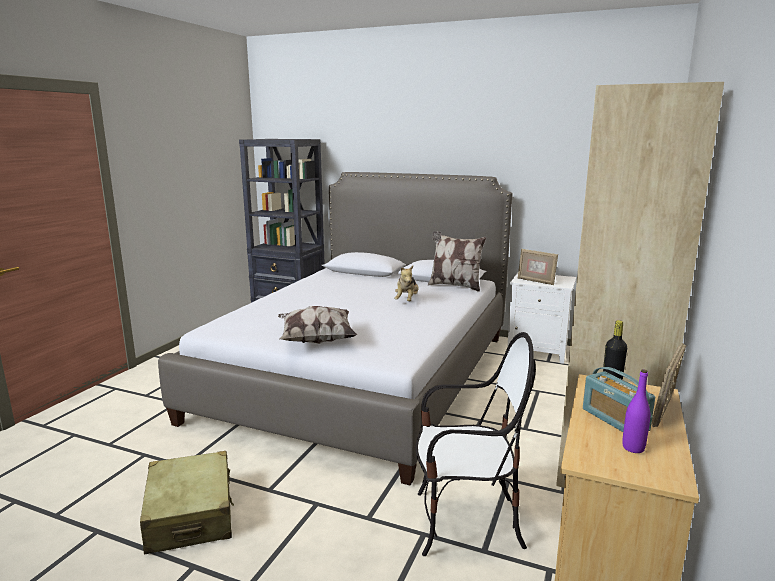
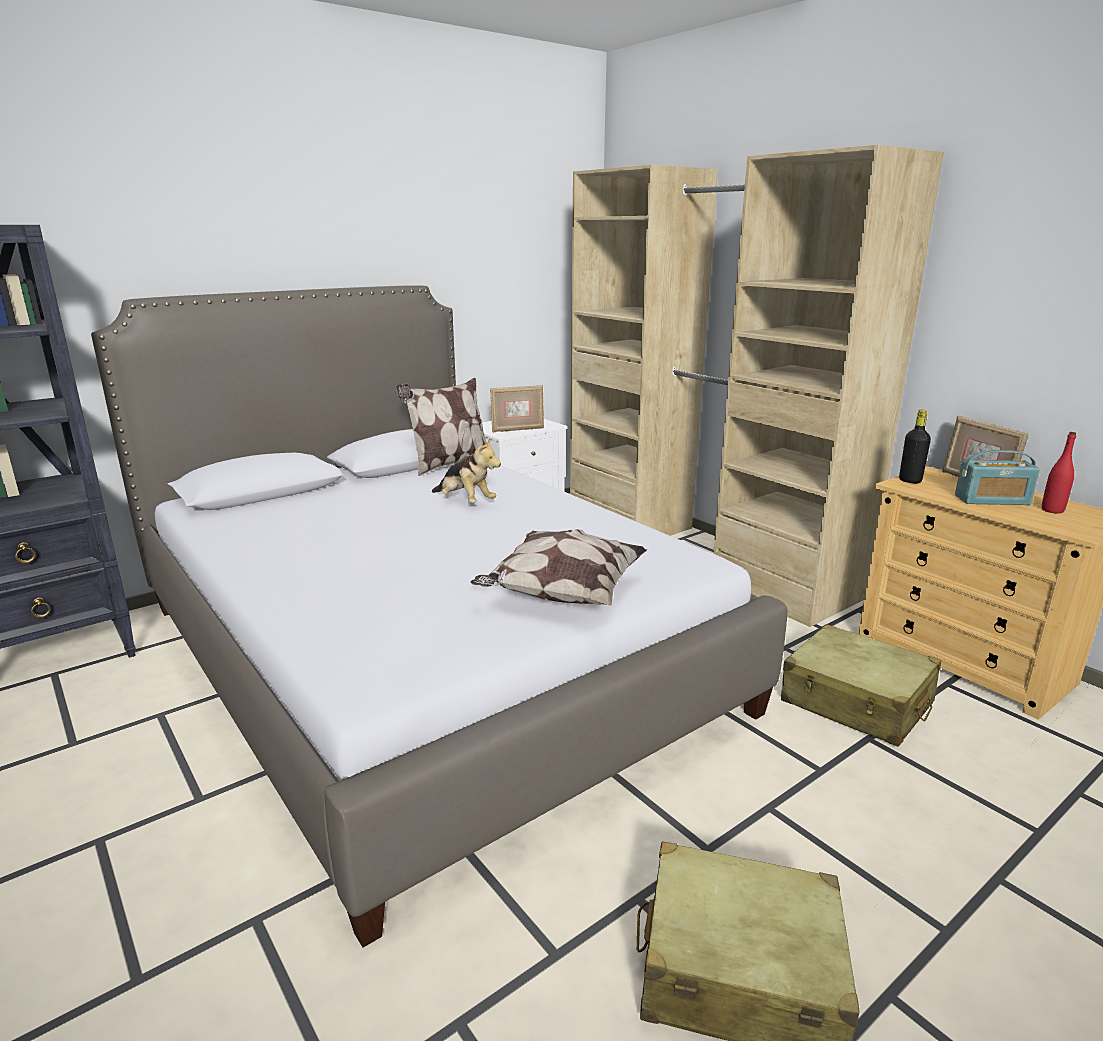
camera: 60 degrees left, 5 degrees up
chair [416,332,536,556] -> beige suitcase [781,624,941,747]
purple bottle [622,369,650,453] -> red bottle [1042,432,1076,514]

